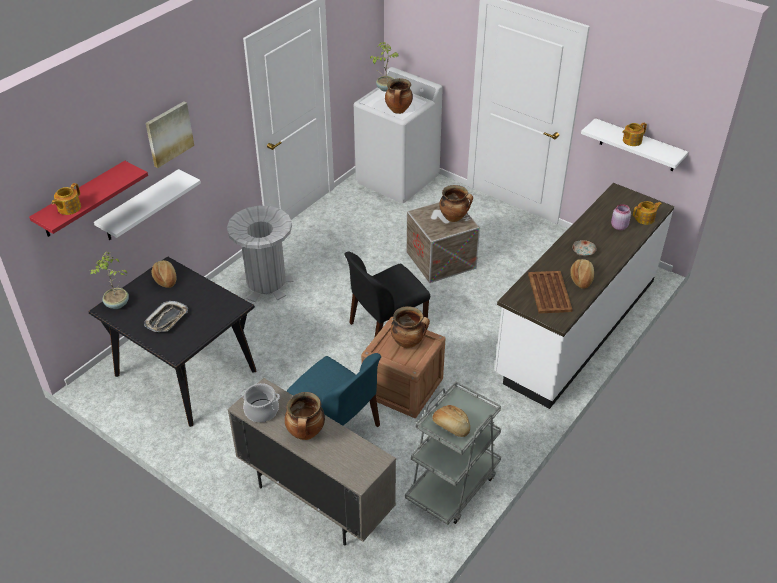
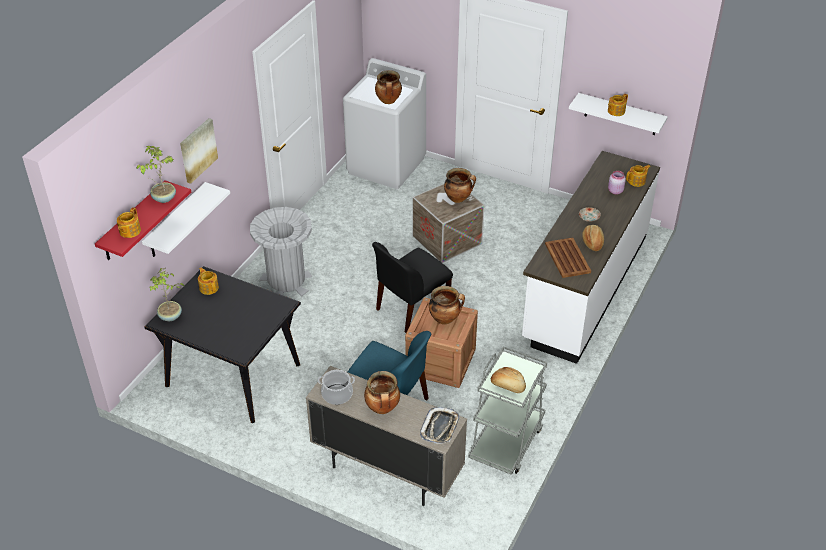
camera: 10 degrees left, 0 degrees up
tray [144,301,188,332] -> tray moved to [420,407,460,444]
bread [152,260,177,288] -> teapot [198,267,219,295]
potted plant [370,42,399,92] -> potted plant moved to [137,146,176,203]

